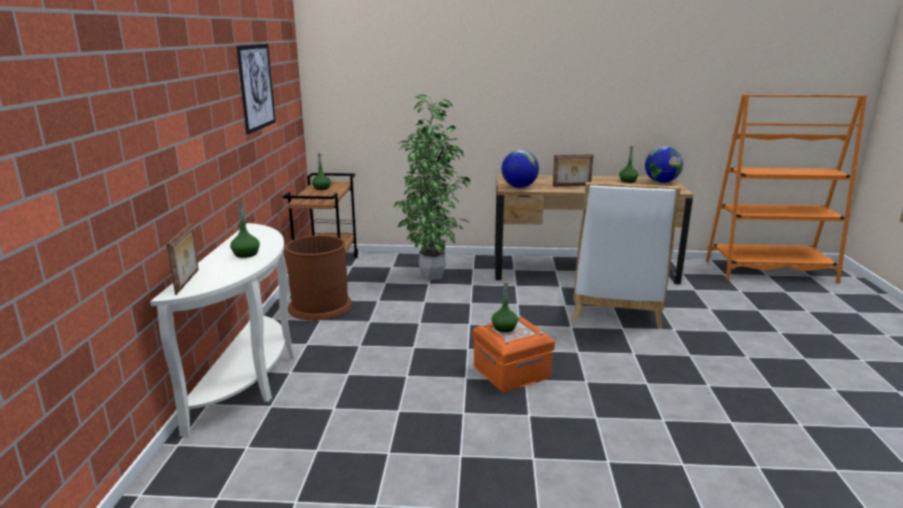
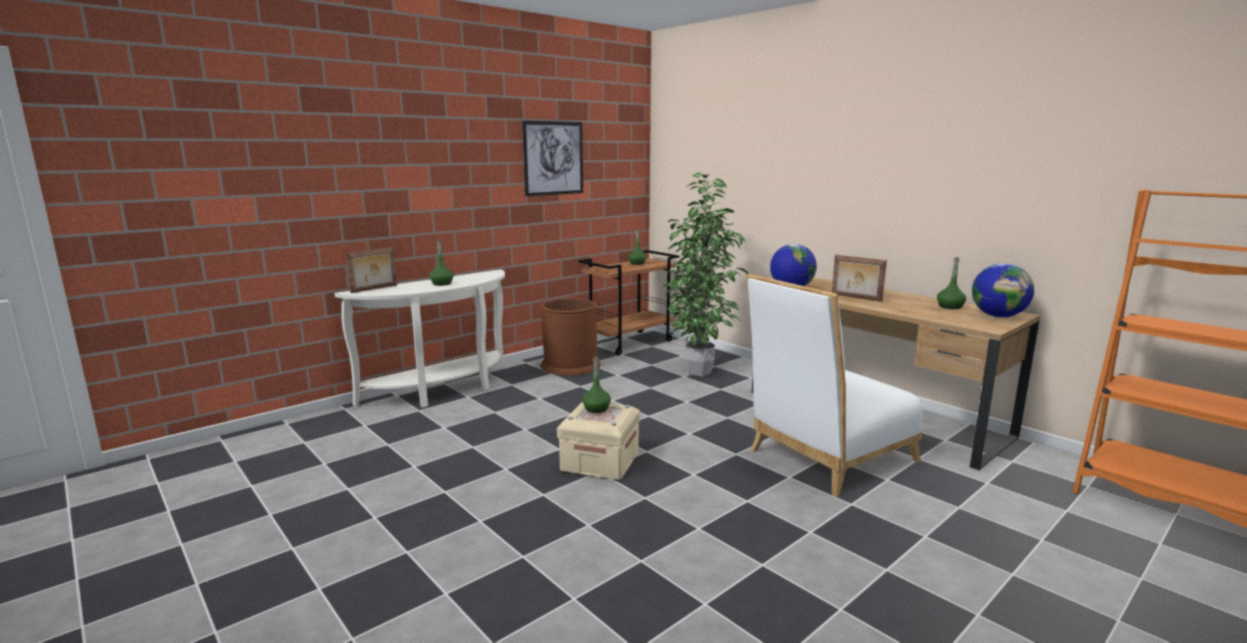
camera: 45 degrees right, 5 degrees down
orange storage box [472,316,555,393] -> beige storage box [557,402,640,480]

